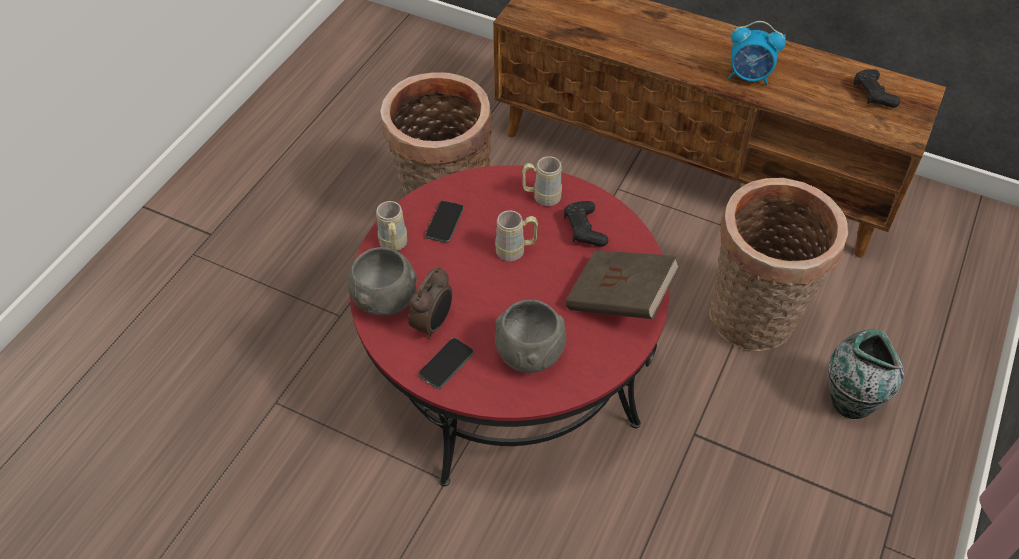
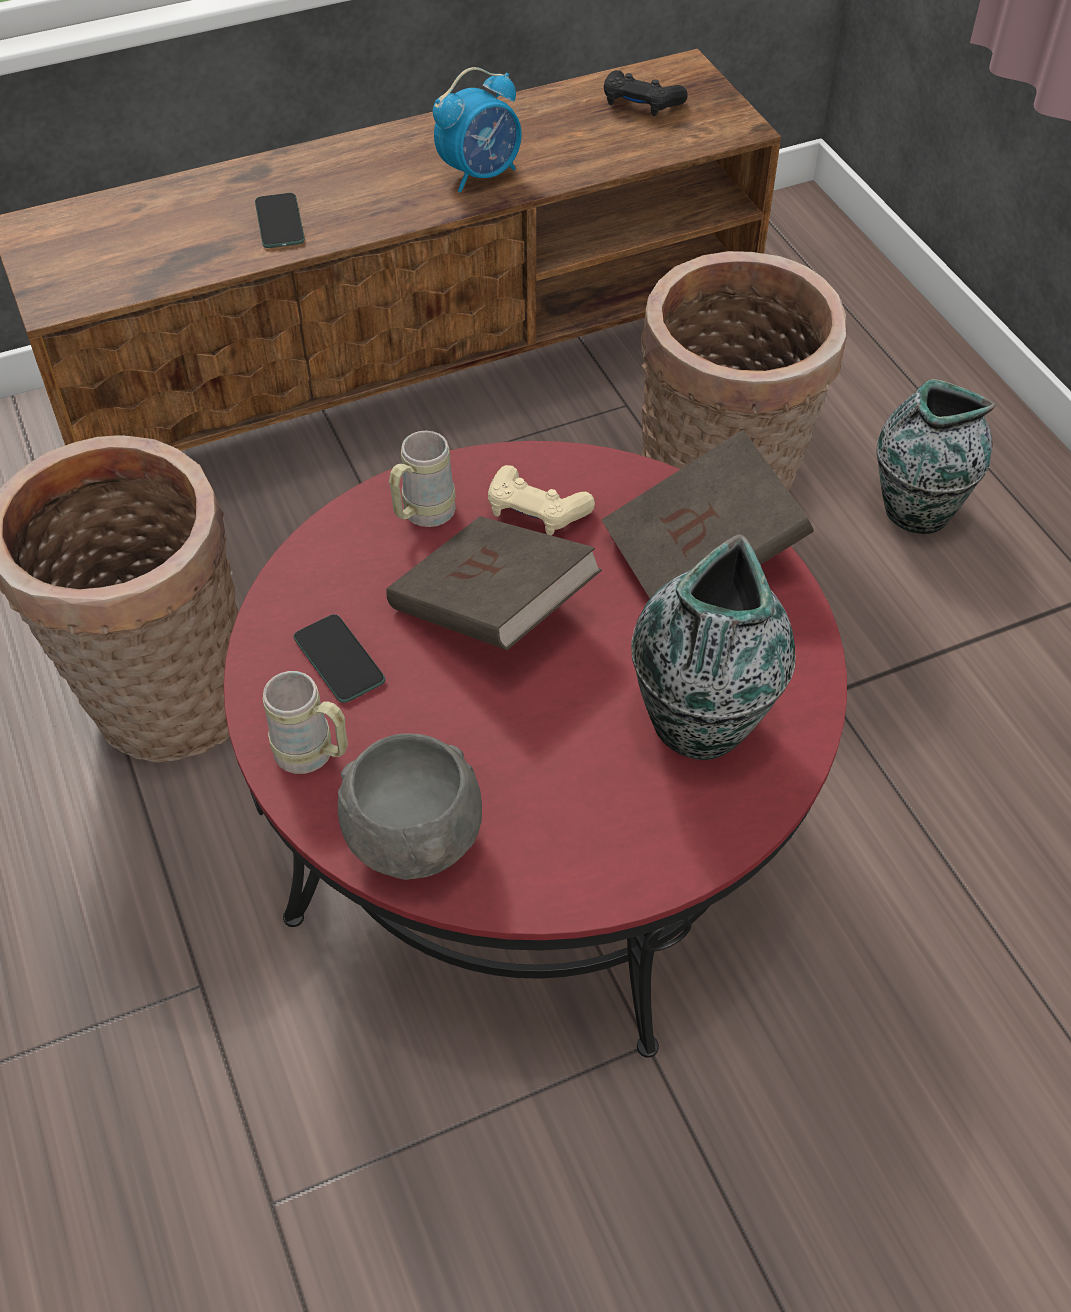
camera: 50 degrees left, 0 degrees up
alarm clock [408,267,452,339] -> none
phone [418,338,474,389] -> phone moved to [255,193,305,248]
beige mug [495,210,538,261] -> brown book [386,516,602,650]
grey bowl [495,300,566,373] -> vase [631,534,796,760]
black game controller [564,201,608,247] -> beige game controller [488,465,595,535]

